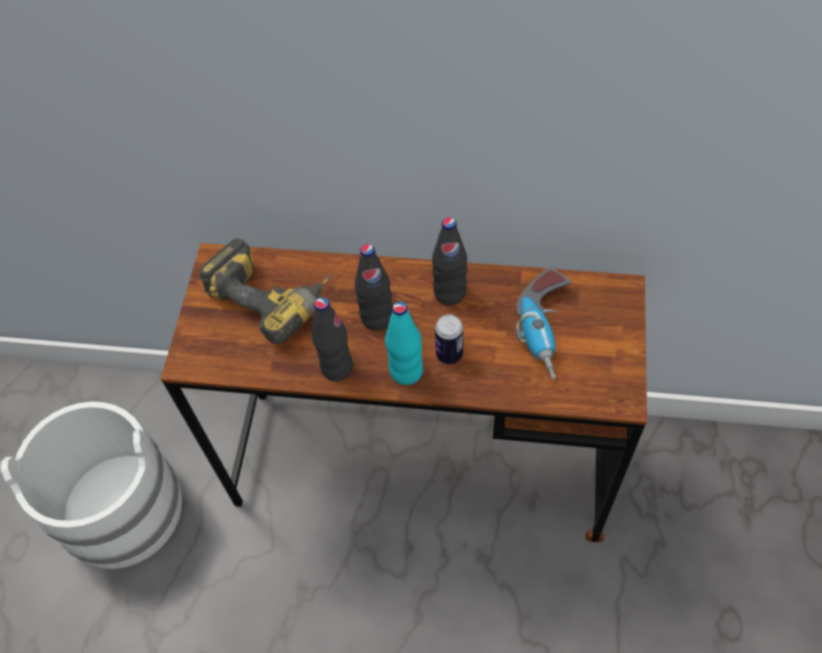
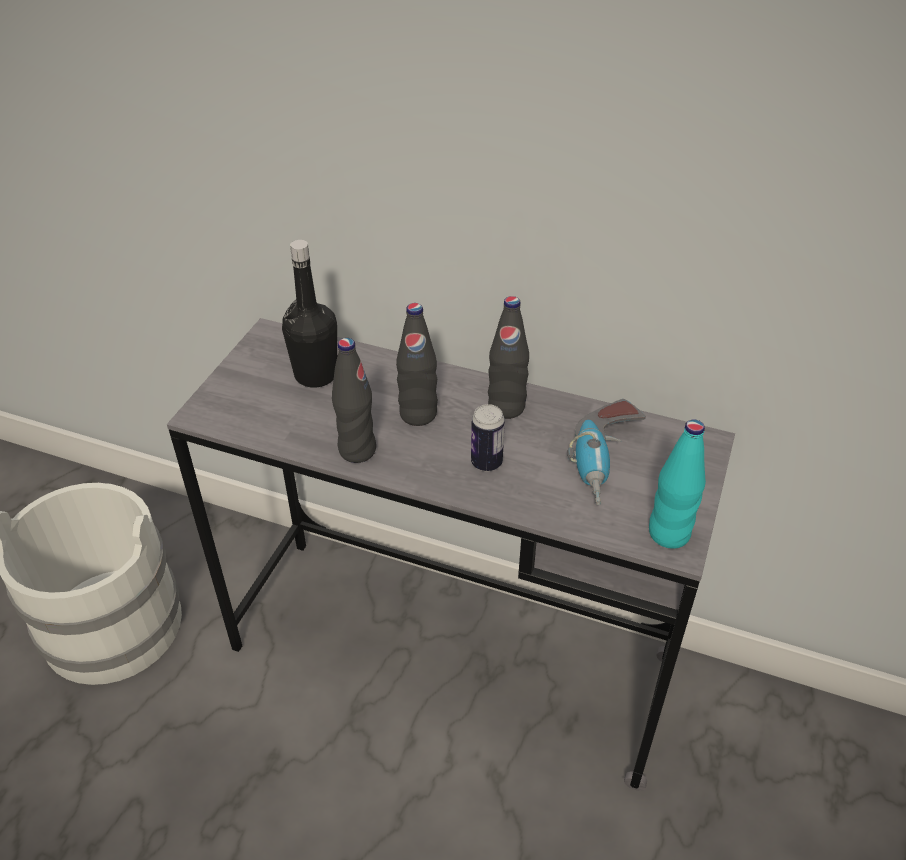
camera: 10 degrees right, 15 degrees down
brown desk [161,243,647,542] -> grey desk [167,318,735,791]
power drill [199,238,332,345] -> black bottle [282,240,337,388]
turquoise bottle [385,301,423,385] -> turquoise bottle moved to [649,419,706,549]

